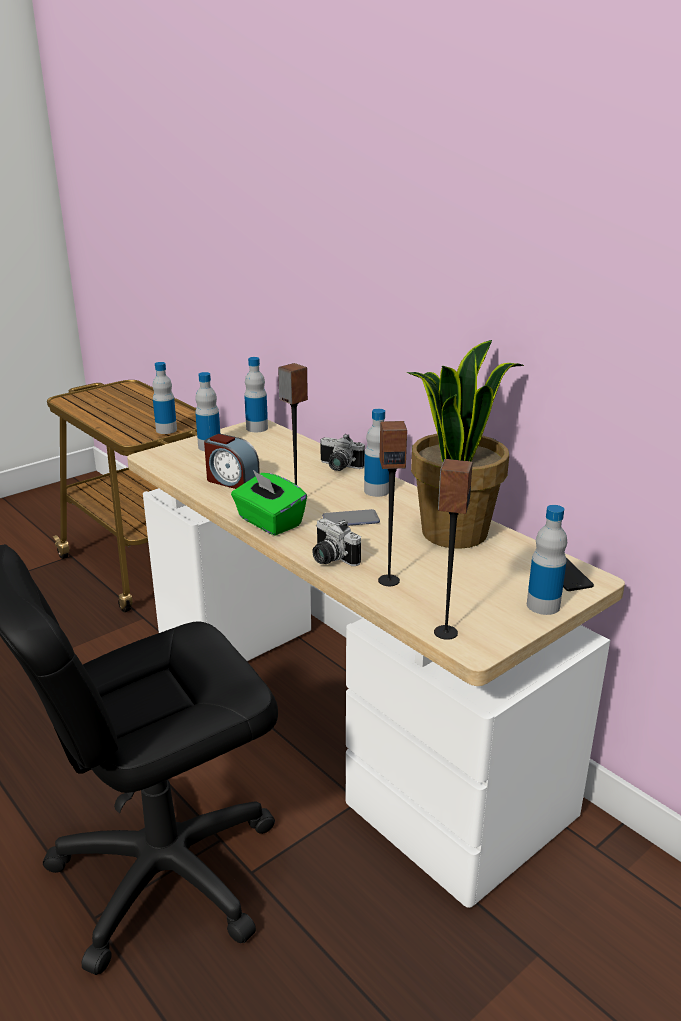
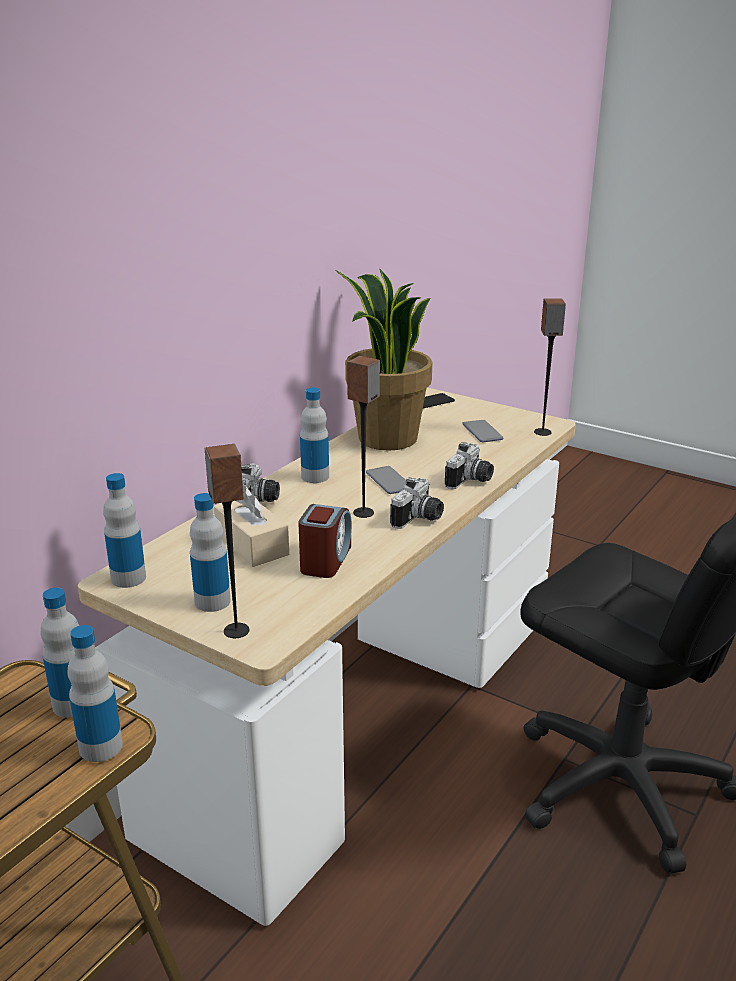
camera: 105 degrees left, 0 degrees up
green tissue box [231,470,307,536] -> camera [390,477,444,529]
speaker [378,421,407,586] -> speaker moved to [205,444,249,638]
bottle [527,505,567,615] -> bottle moved to [67,625,123,762]
none -> beige tissue box [214,485,289,567]
none -> phone [462,420,503,443]

